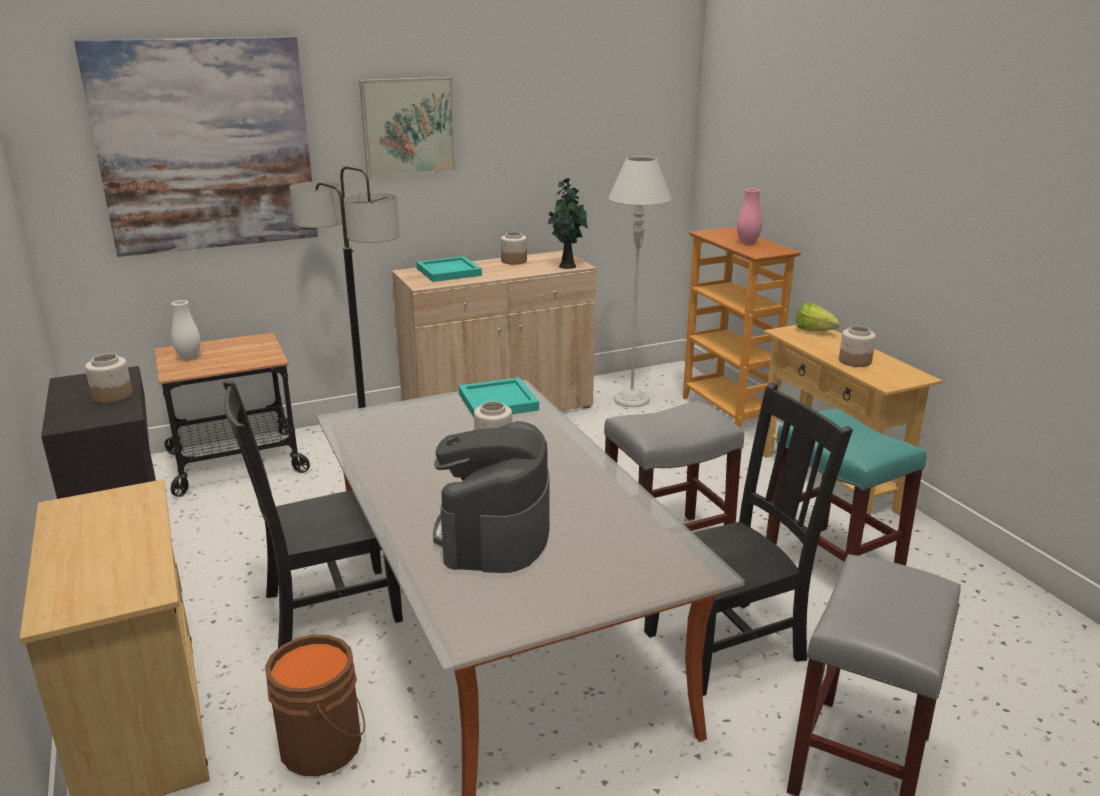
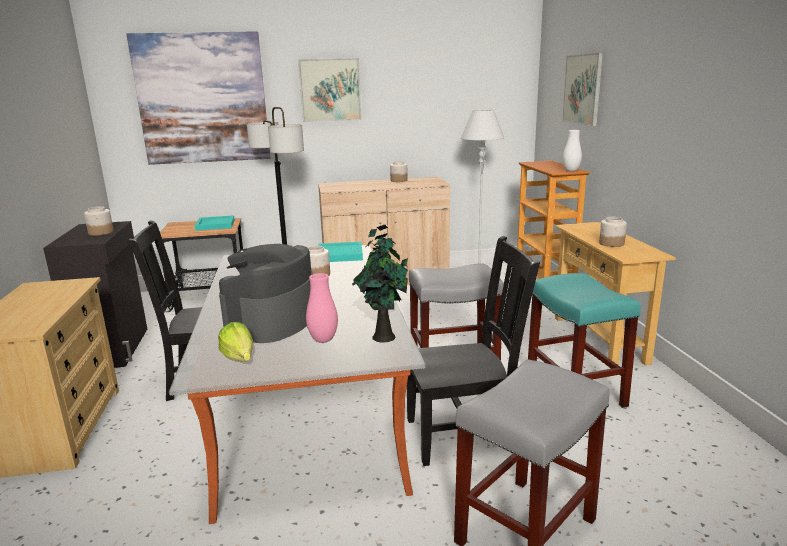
camera: 15 degrees right, 5 degrees down
white vase [171,300,201,360] -> white vase moved to [563,130,582,171]
brown bucket [265,635,365,776] -> none
turquoise tray [416,256,482,282] -> turquoise tray moved to [195,215,235,231]
potted plant [547,178,588,269] -> potted plant moved to [352,225,408,343]
pink vase [737,188,762,244] -> pink vase moved to [306,273,338,343]
lettuce [796,303,840,331] -> lettuce moved to [218,322,253,362]
none -> picture [562,53,603,126]

